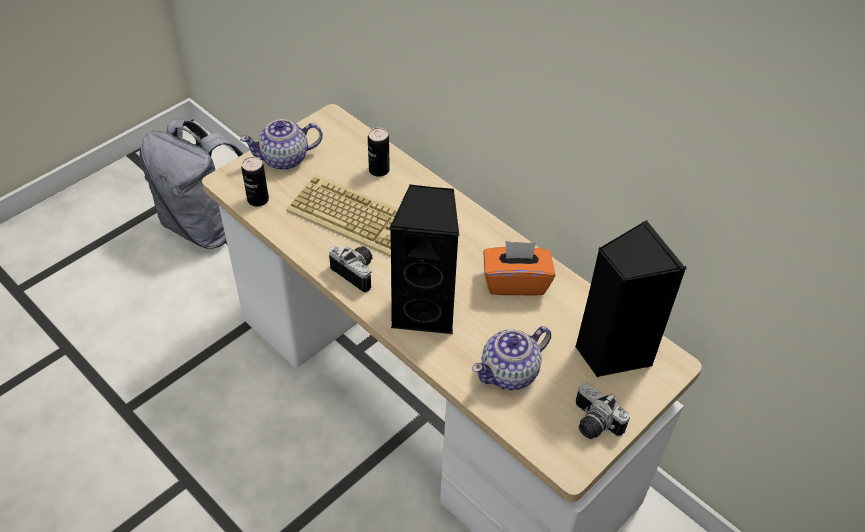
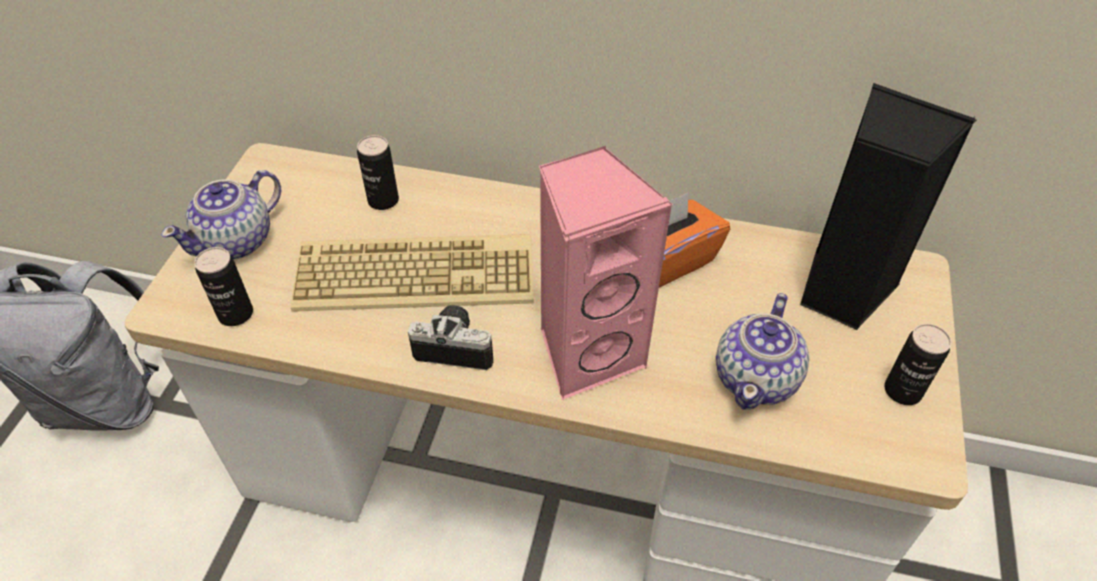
camera: 30 degrees left, 0 degrees up
black speaker [389,184,459,334] -> pink speaker [539,146,673,401]
camera [576,382,630,439] -> can [884,324,951,405]

